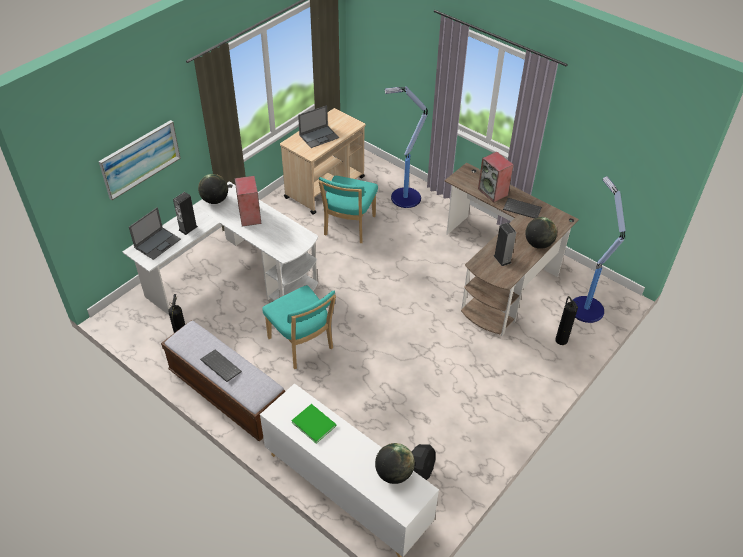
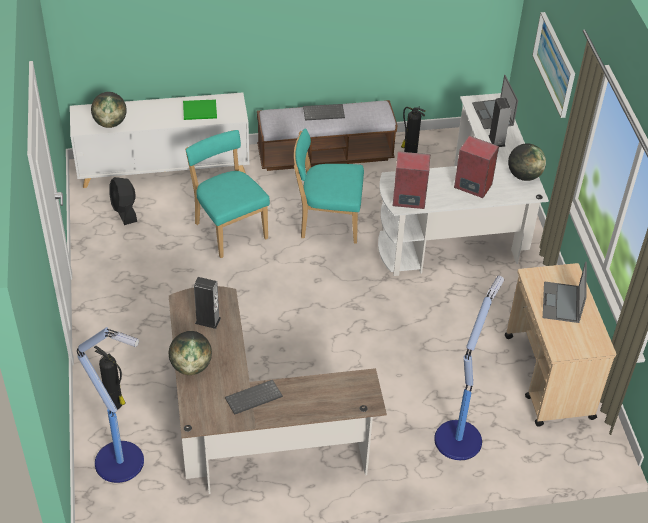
camera: 130 degrees right, 0 degrees up
turquoise chair [319,176,378,243] -> turquoise chair moved to [185,130,270,258]
speaker [478,152,514,202] -> speaker moved to [393,151,430,209]

